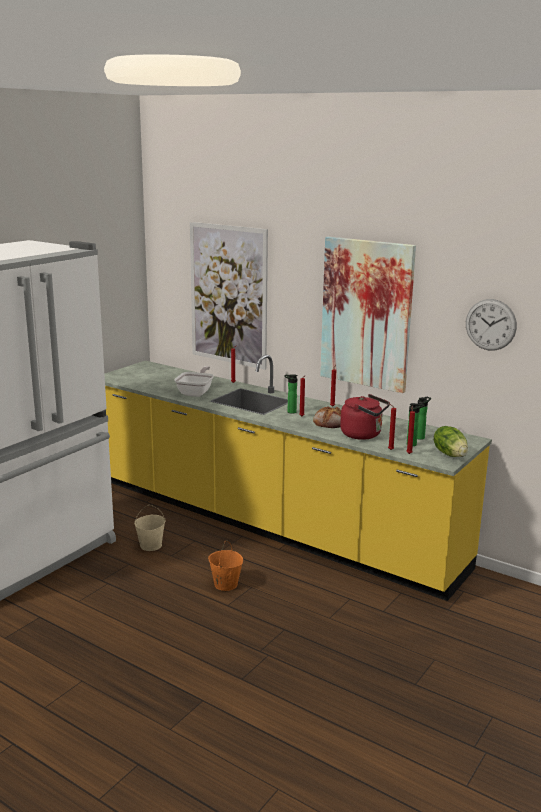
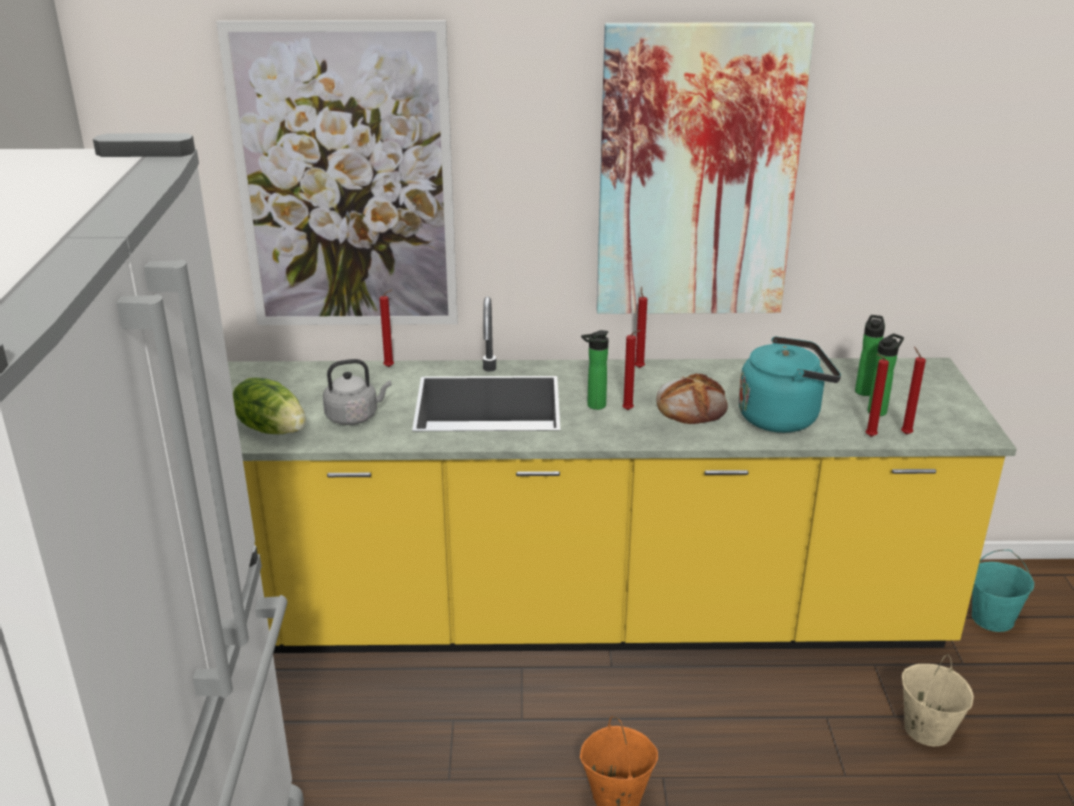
camera: 35 degrees left, 10 degrees up
beige bucket [134,505,165,551] -> beige bucket moved to [902,655,974,746]
frying pan [174,366,214,397] -> grey kettle [323,359,391,425]
red kettle [340,394,390,440] -> turquoise kettle [738,336,841,433]
lettuce [434,426,468,457] -> lettuce moved to [233,377,306,434]
wall clock [466,299,517,351] -> none
none -> turquoise bucket [972,550,1034,632]

